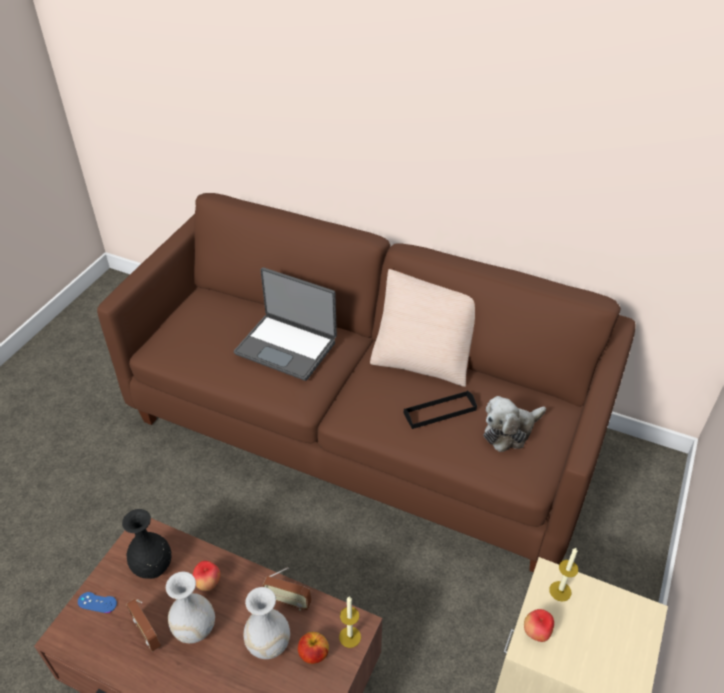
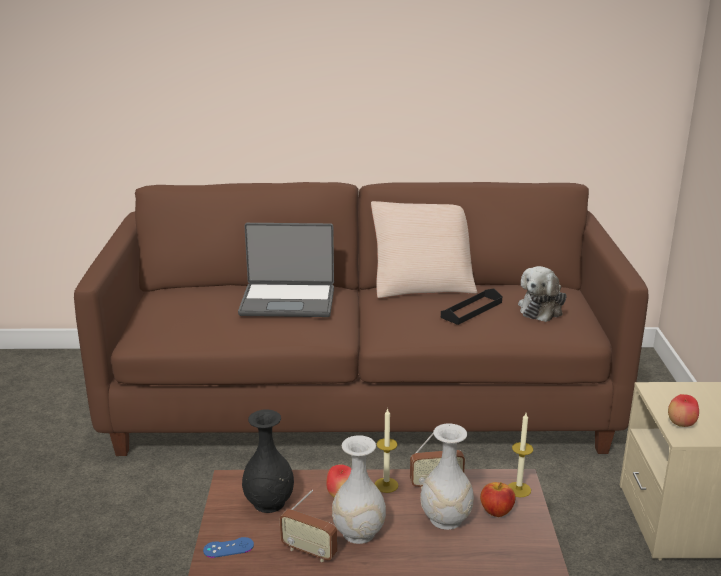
camera: 25 degrees left, 20 degrees down
candle [549,548,578,602] -> candle moved to [375,408,398,493]

